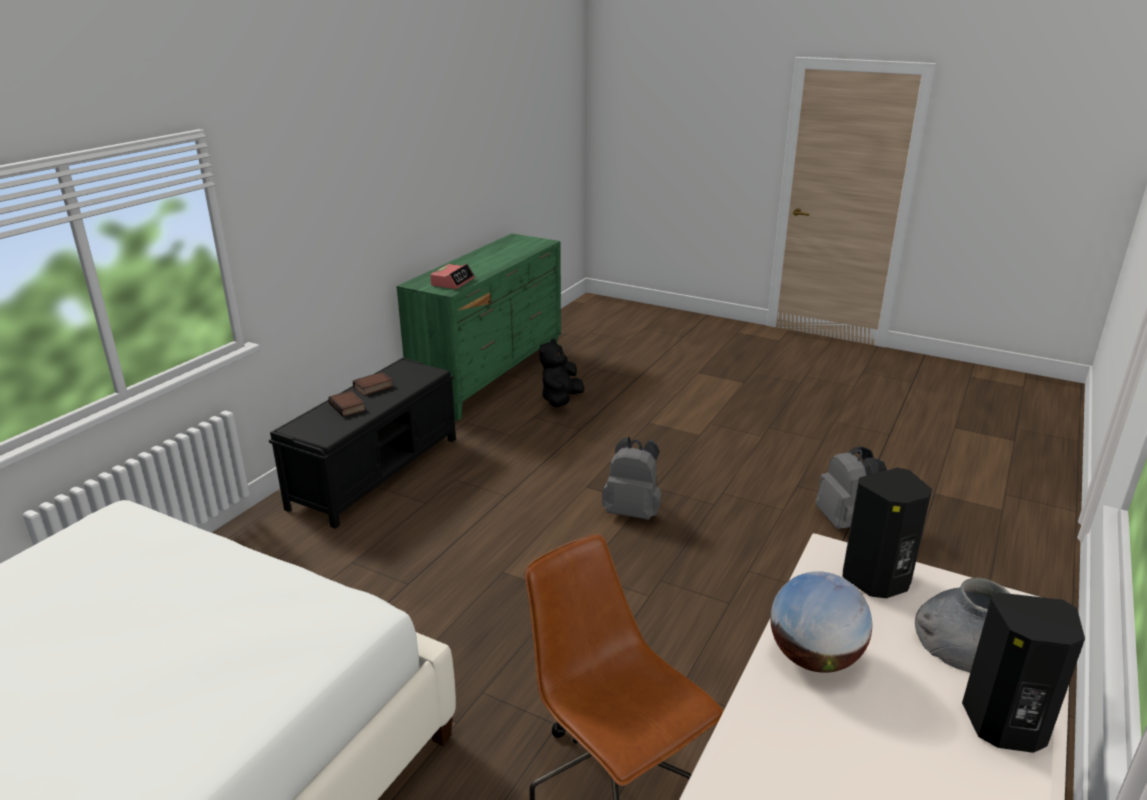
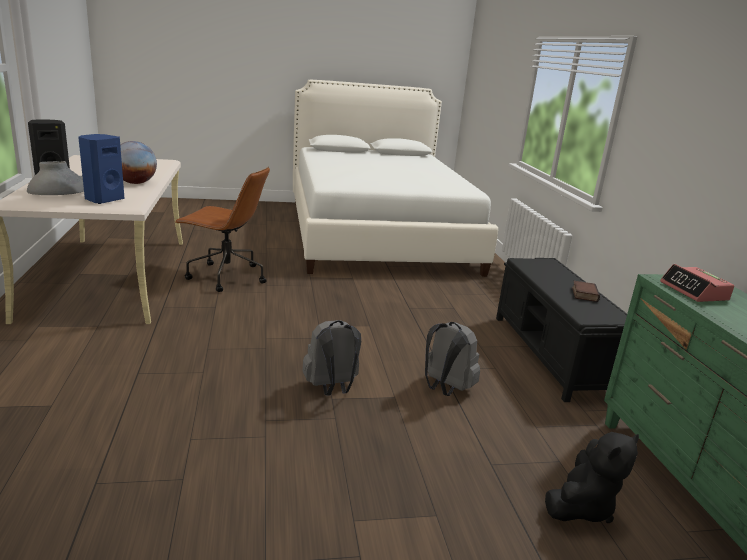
camera: 140 degrees right, 5 degrees down
book [328,391,365,417] -> none
black plush toy [539,339,584,407] -> black plush toy turned 60 degrees clockwise [545,432,639,523]
grey backpack [815,446,887,529] -> grey backpack moved to [425,322,480,396]
black speaker [843,467,932,598] -> blue speaker [78,134,124,204]

